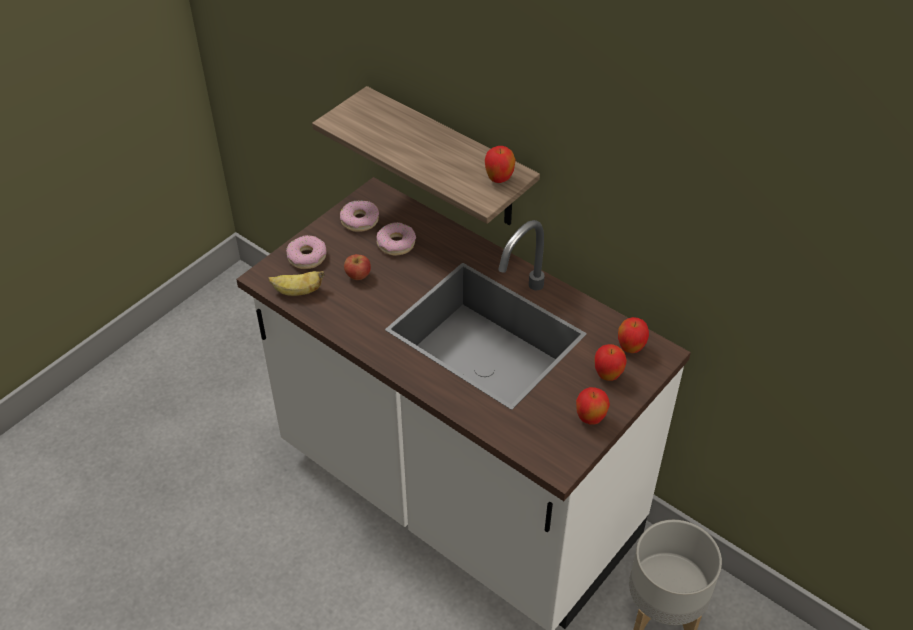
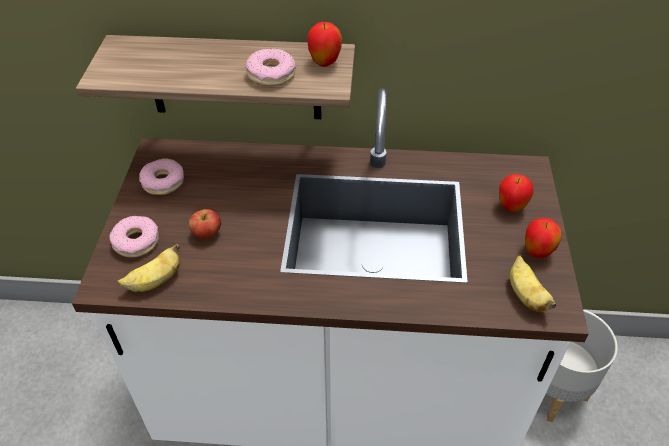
camera: 35 degrees left, 0 degrees up
donut [377,222,416,256] -> donut moved to [245,48,296,86]
apple [618,317,649,353] -> none
none -> banana [510,256,556,312]

